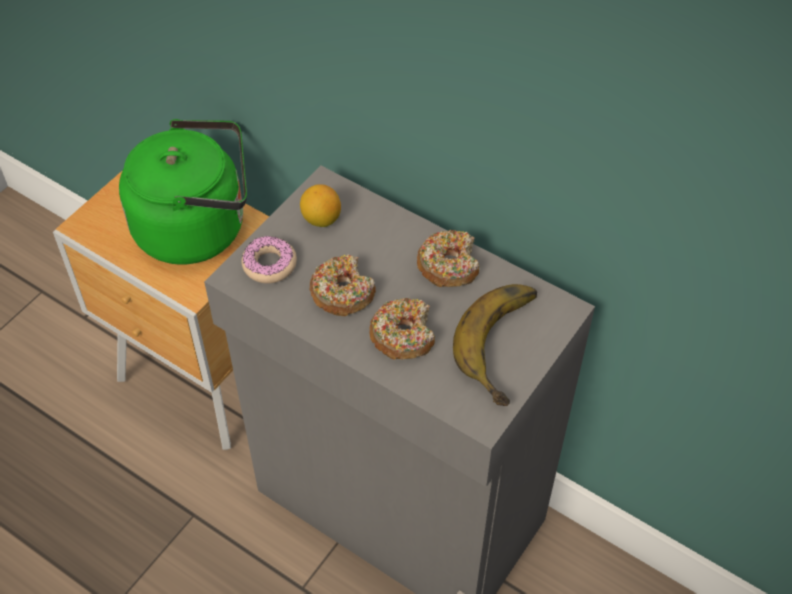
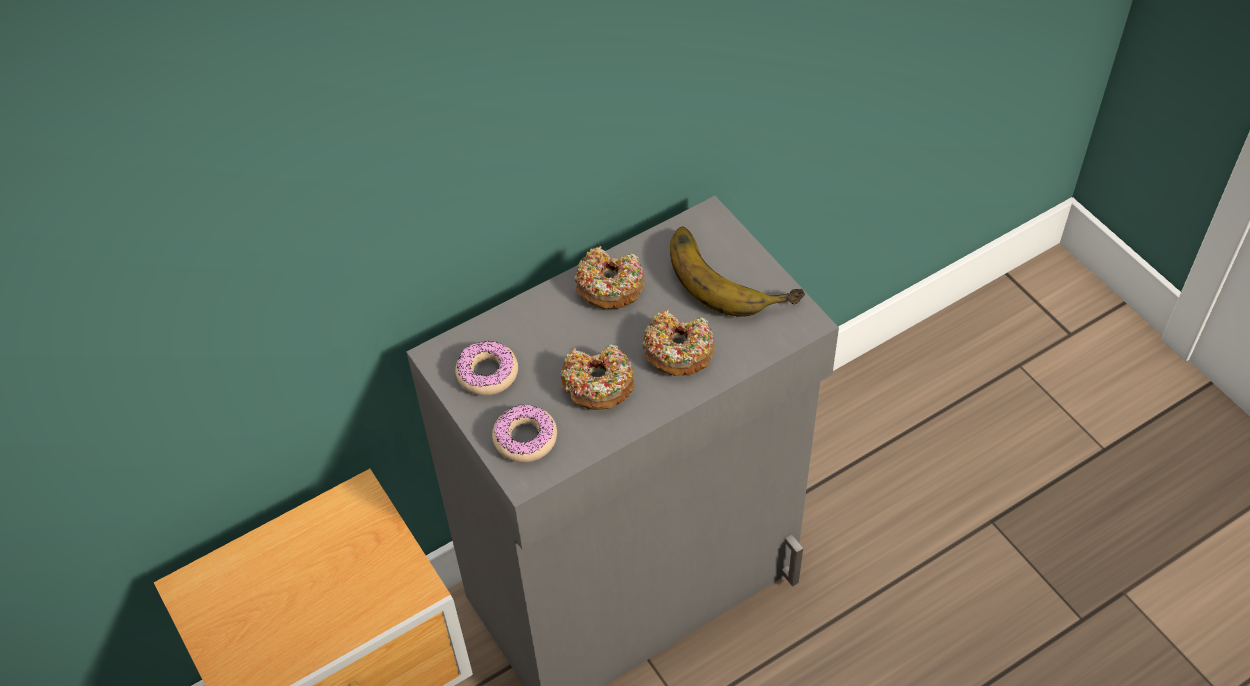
camera: 65 degrees left, 0 degrees up
green kettle [119,119,247,265] -> none
lemon [300,184,341,227] -> donut [455,341,518,396]

